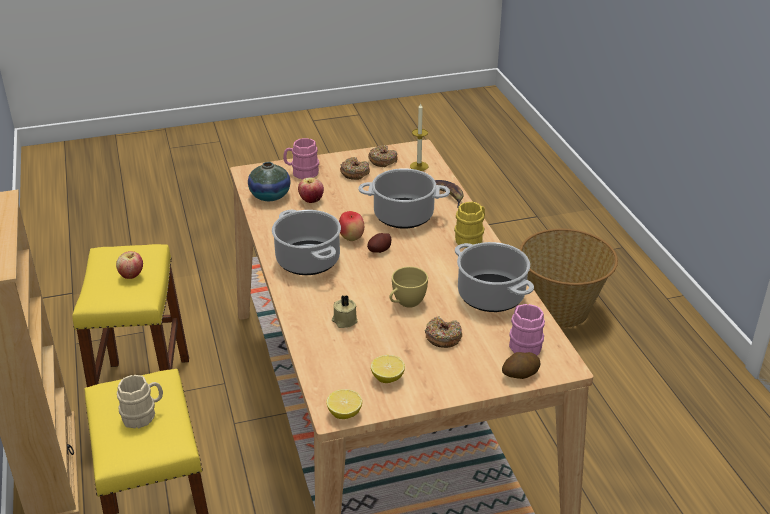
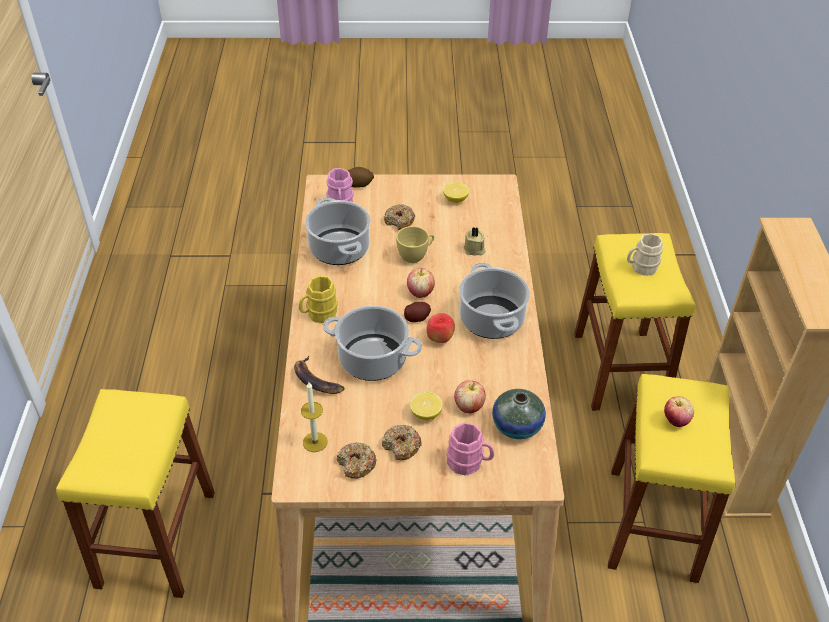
camera: 165 degrees left, 10 degrees up
lemon [326,389,362,419] -> lemon moved to [410,391,443,420]
basket [519,229,618,328] -> yellow stool [56,389,215,598]
none -> apple [407,268,435,298]

